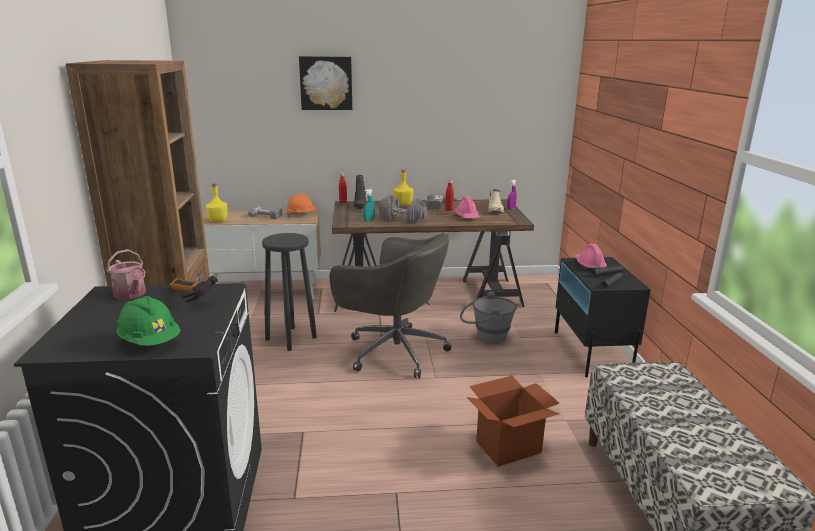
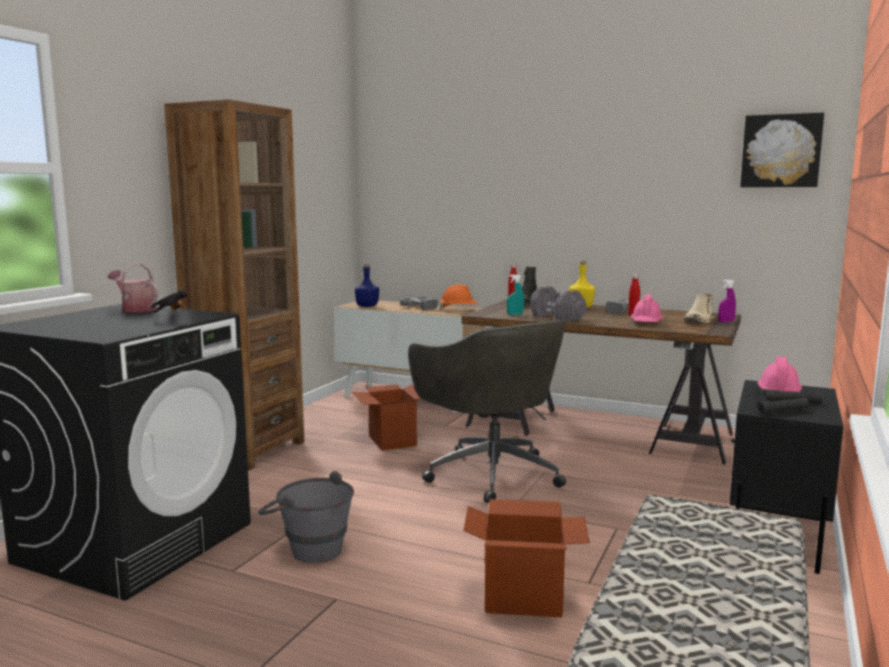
camera: 30 degrees right, 10 degrees down
watering can [107,249,146,299] -> watering can turned 135 degrees clockwise [108,263,158,312]
green hard hat [116,296,181,346] -> none
yellow bottle [206,184,227,222] -> blue bottle [355,264,379,307]
black stool [262,233,317,351] -> cardboard box [352,384,421,450]
picture [299,56,352,110] -> picture moved to [740,113,824,187]
grey bucket [460,292,517,344] -> grey bucket moved to [258,471,354,563]

